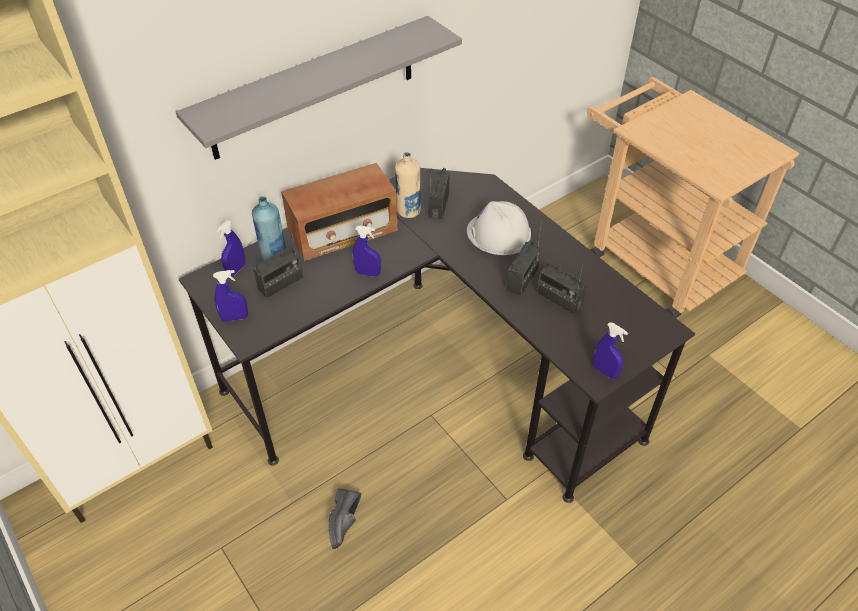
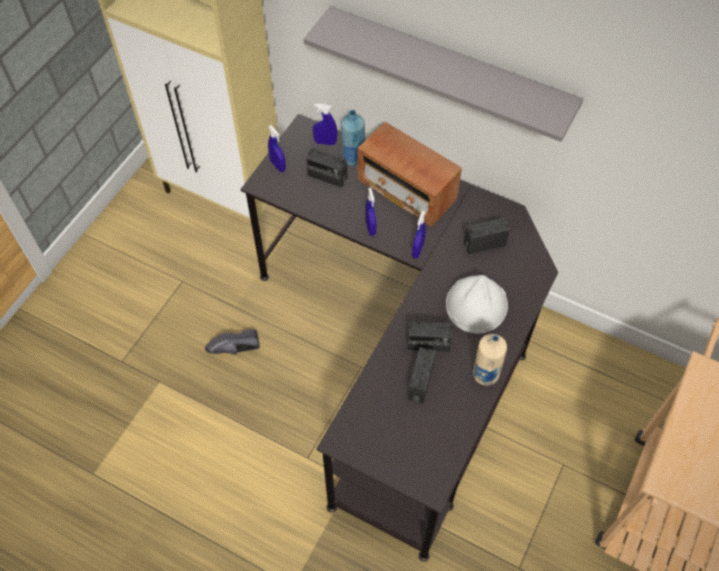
camera: 65 degrees right, 10 degrees up
beige bottle [395,152,421,218] -> beige bottle moved to [473,334,507,386]
blue spray bottle [593,322,628,379] -> blue spray bottle moved to [412,211,426,259]

